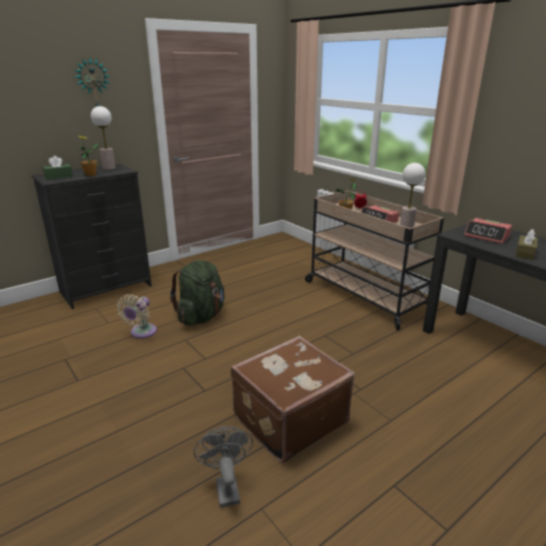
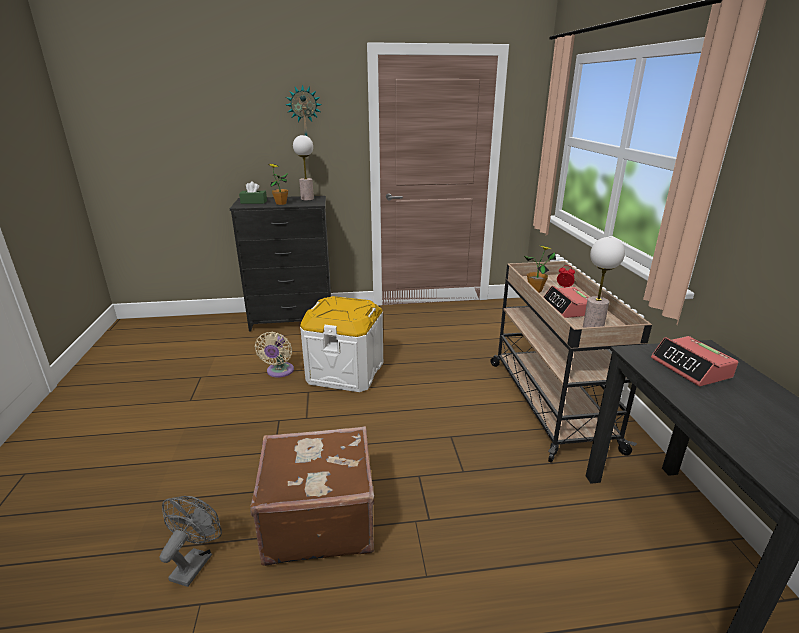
camera: 30 degrees right, 0 degrees up
beige fan [117,294,157,339] -> beige fan turned 45 degrees counterclockwise [255,332,294,377]
green backpack [170,260,225,326] -> white storage box [300,296,383,392]
brown tissue box [515,229,538,260] -> none

